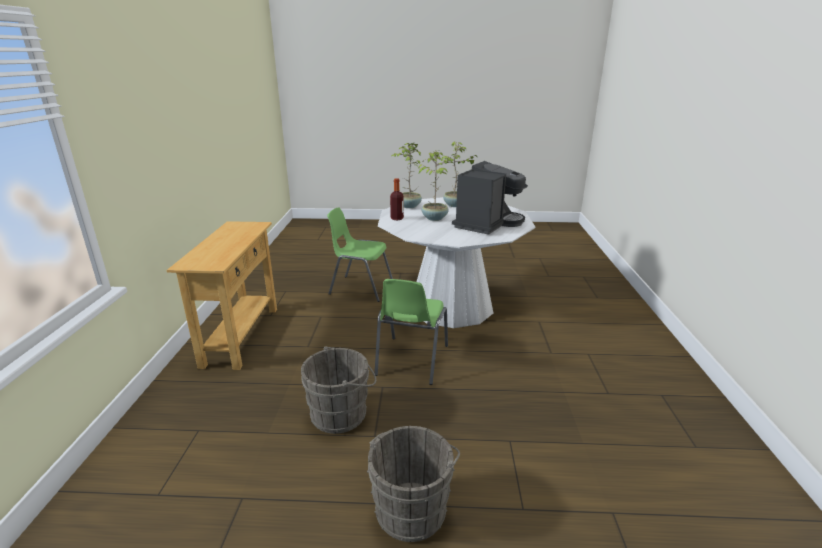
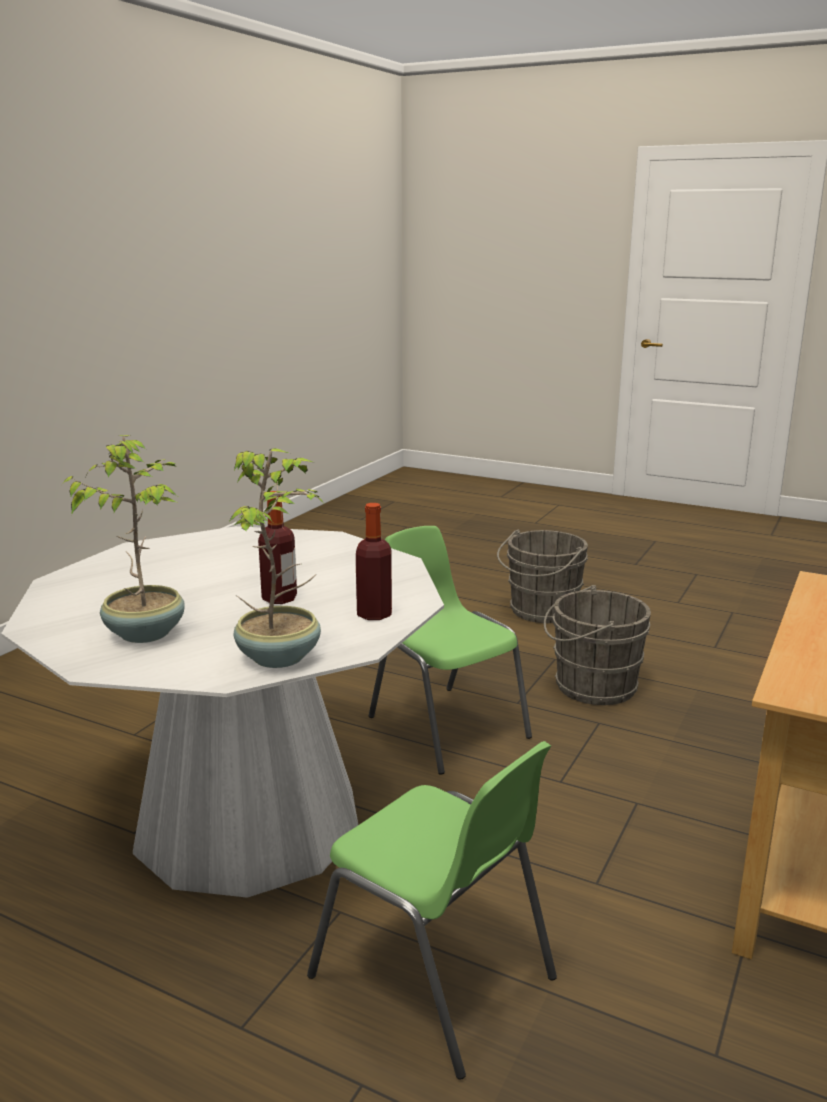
camera: 155 degrees left, 5 degrees down
green chair [375,279,448,385] -> green chair turned 75 degrees counterclockwise [369,526,532,775]
potted plant [417,150,453,221] -> bottle [258,491,297,604]
coffee machine [452,161,528,235] -> none

